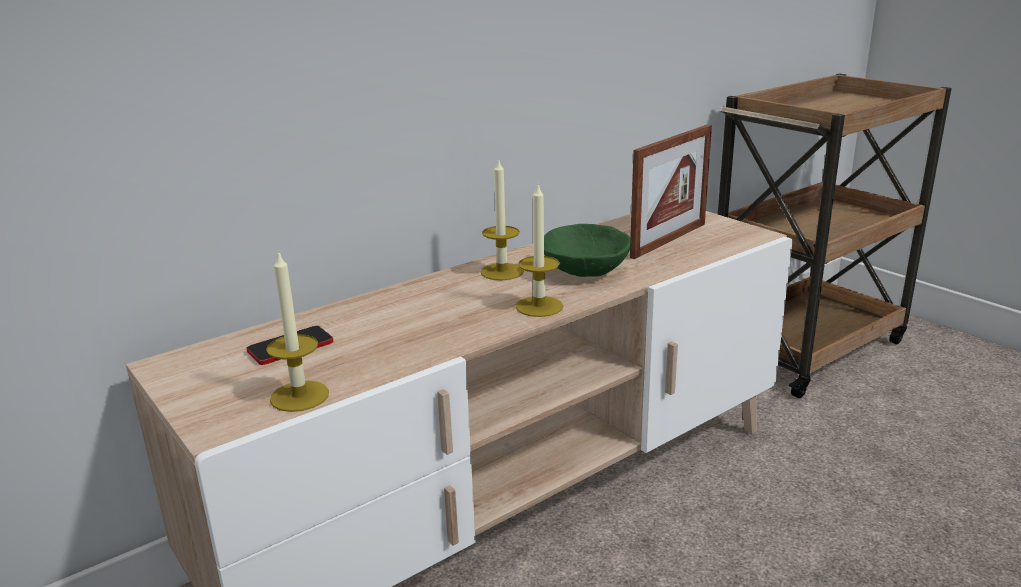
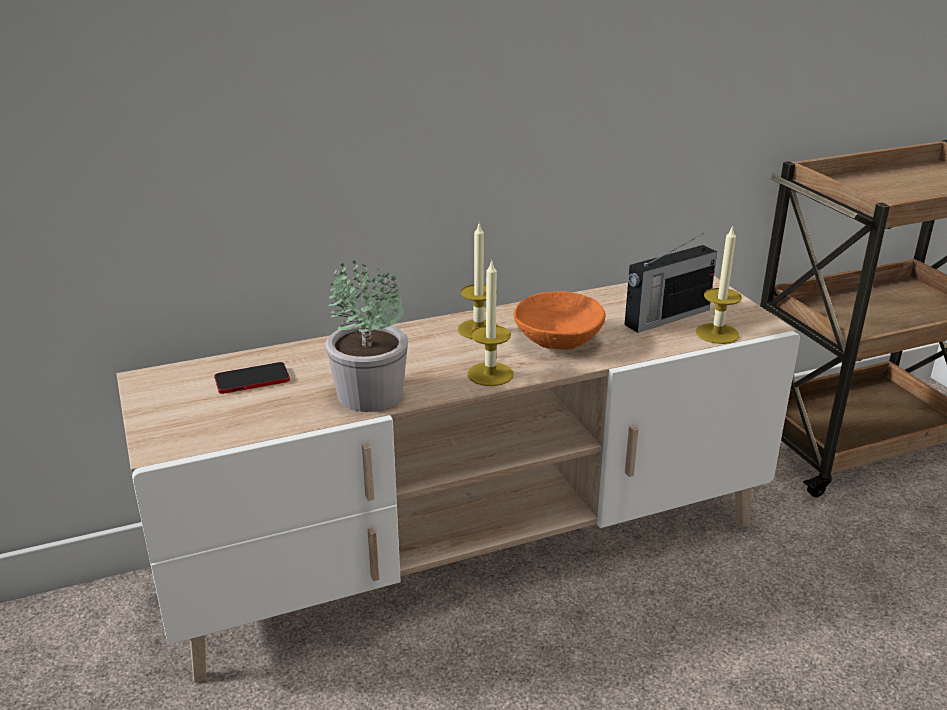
camera: 15 degrees right, 5 degrees up
candle [266,250,329,412] -> candle moved to [696,225,742,344]
green bowl [544,224,631,277] -> orange bowl [514,291,606,350]
picture frame [630,125,712,259] -> radio [624,233,717,333]
none -> potted plant [326,260,408,412]

